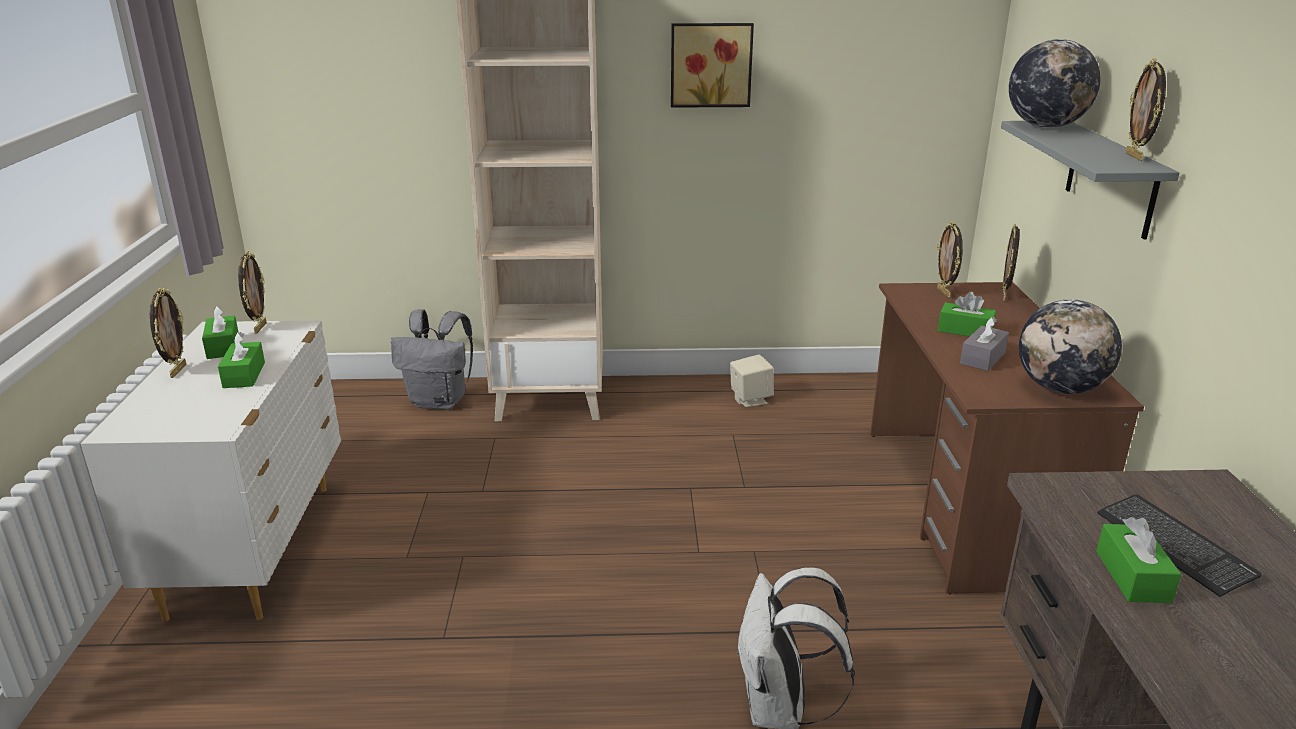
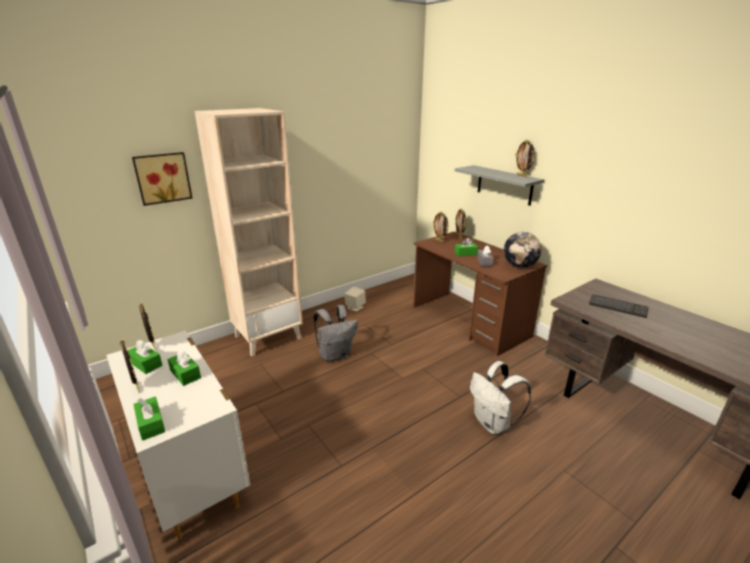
camera: 35 degrees left, 0 degrees up
grey backpack [391,309,473,410] -> grey backpack moved to [313,305,358,362]
picture [671,23,754,108] -> picture moved to [132,152,192,206]
globe [1009,39,1100,128] -> none
green tissue box [1096,517,1181,603] -> green tissue box moved to [133,397,165,441]

